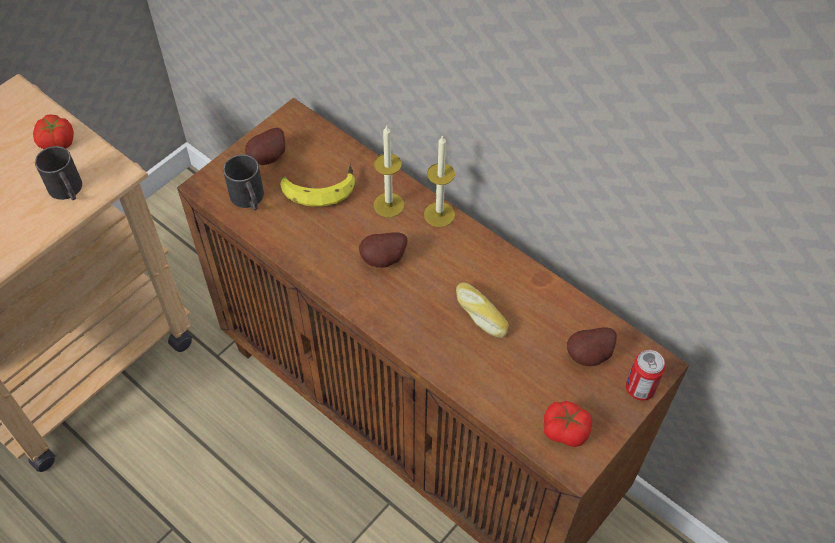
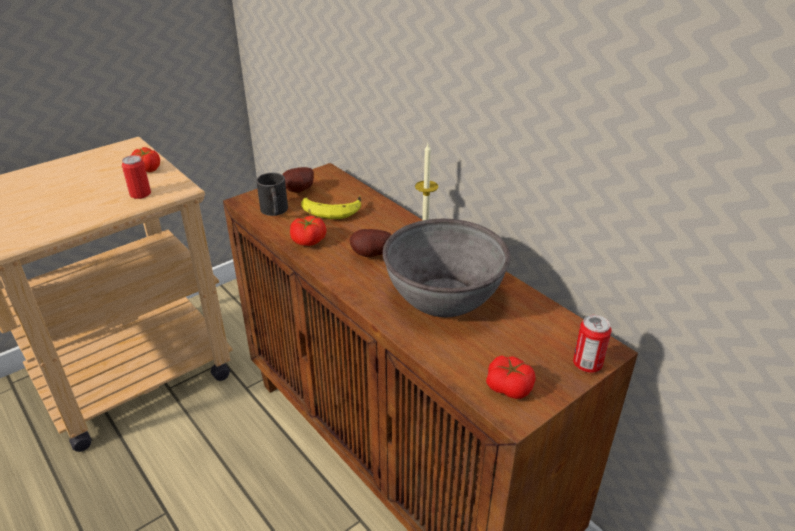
camera: 10 degrees right, 20 degrees down
black mug [35,146,82,200] -> can [122,155,151,199]
candle [374,125,404,217] -> none
bread [456,282,509,338] -> grey bowl [383,219,511,317]
potato [567,327,617,366] -> none
none -> tomato [290,216,326,246]

